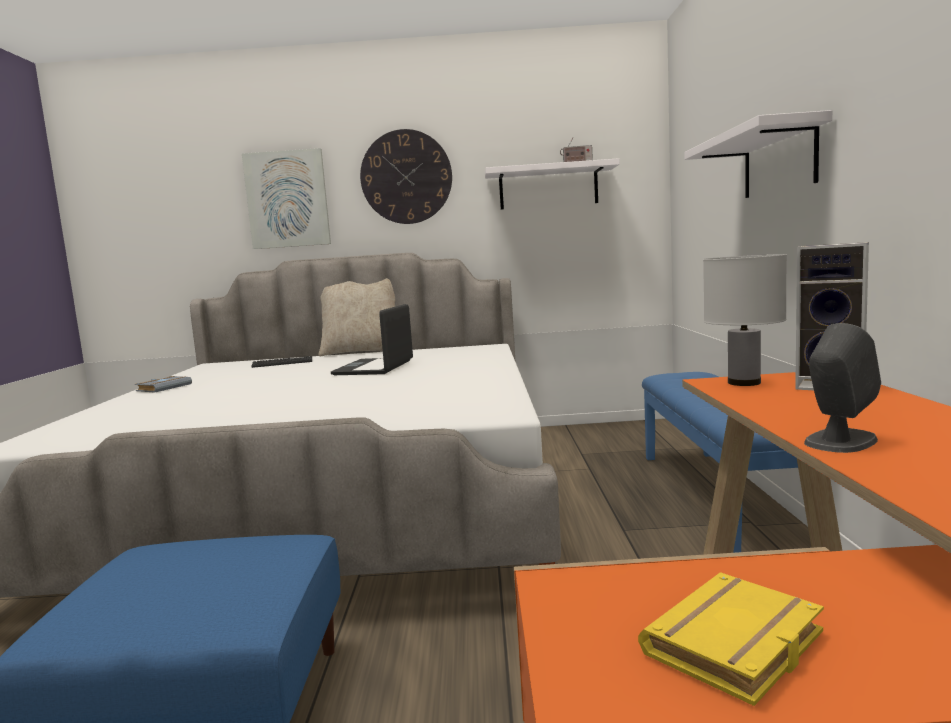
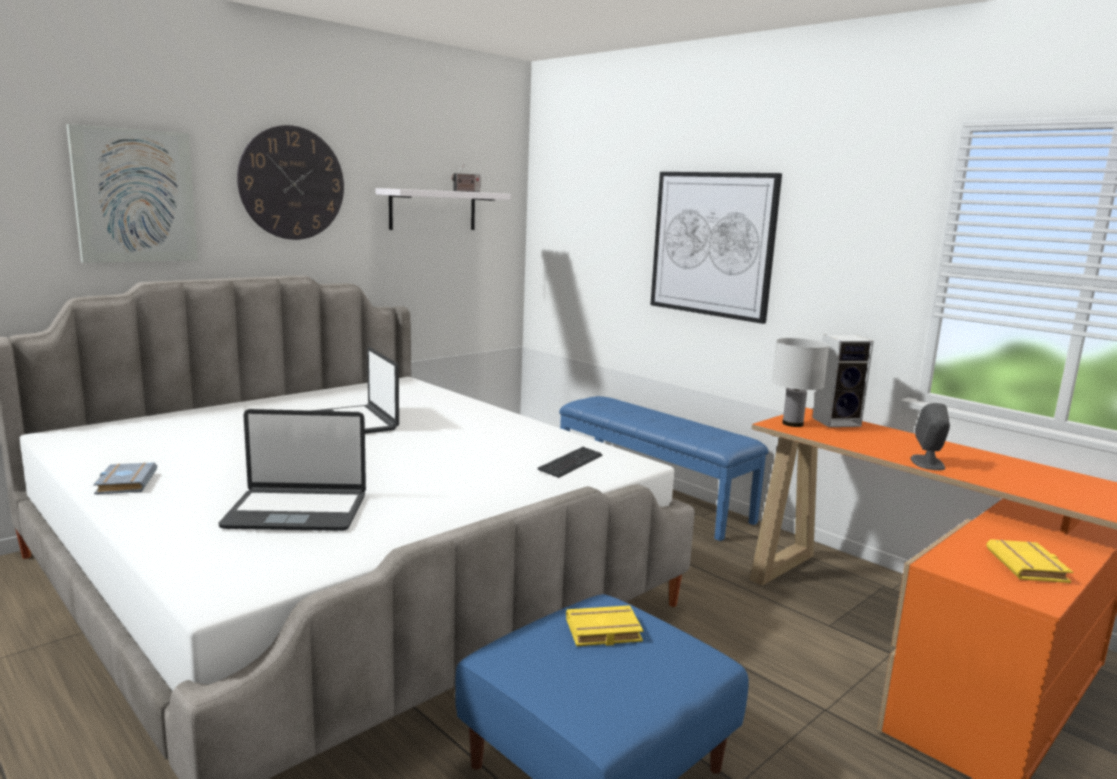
camera: 45 degrees left, 5 degrees up
keyboard [251,356,312,368] -> keyboard moved to [537,447,603,478]
beige pillow [318,278,395,356] -> none
white shelf [685,110,832,198] -> picture [650,172,782,324]
none -> laptop [219,409,366,531]
none -> yellow book [566,605,644,646]

